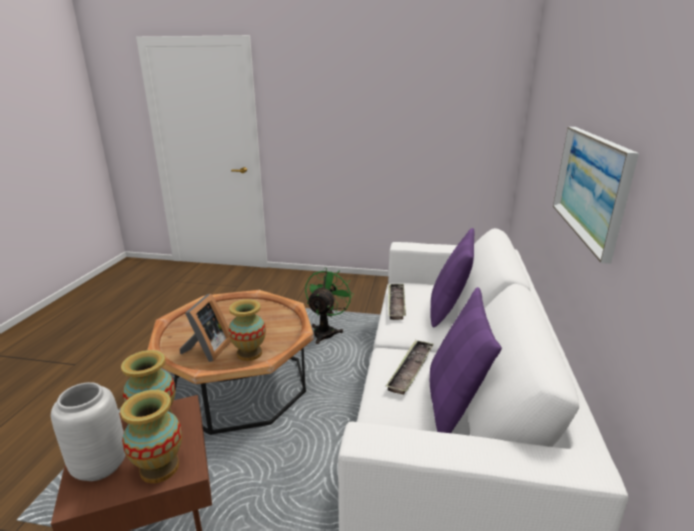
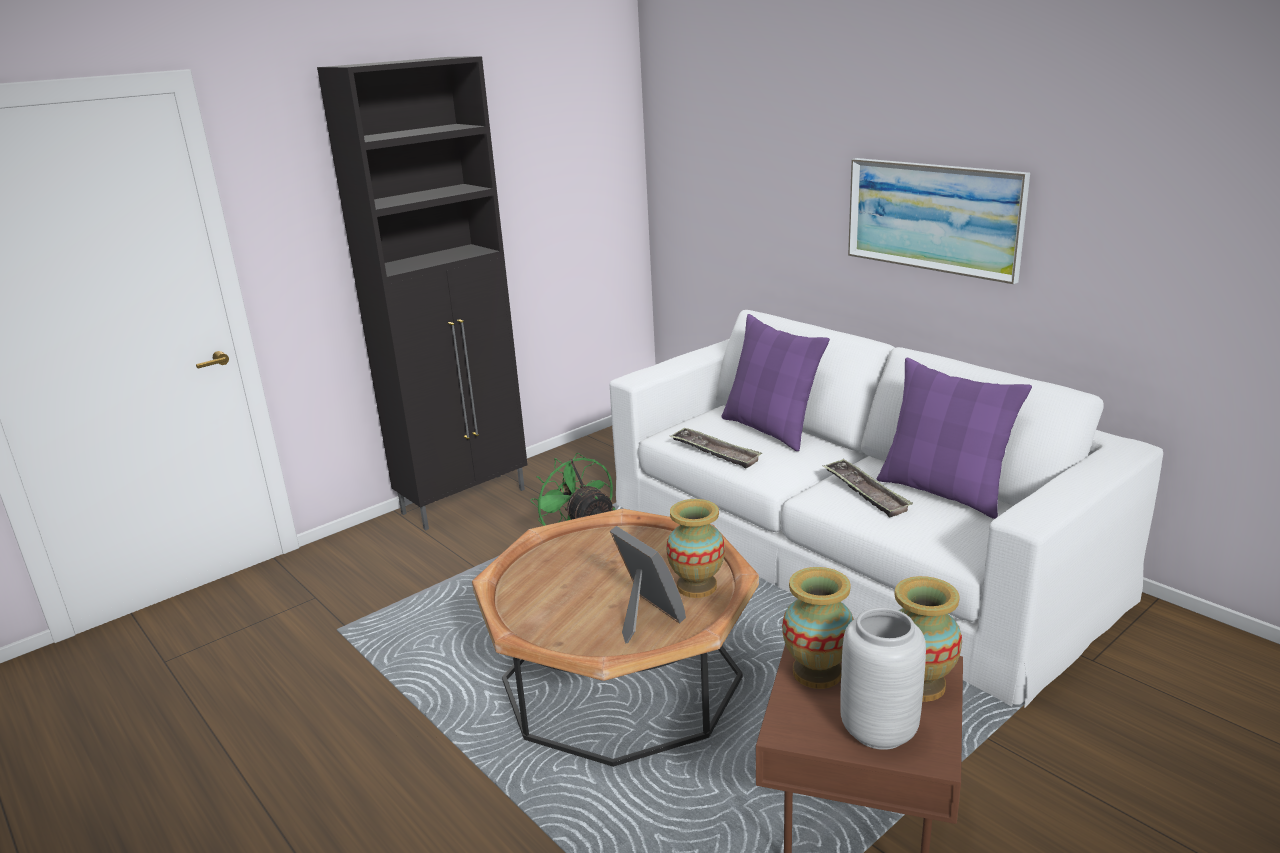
camera: 50 degrees left, 0 degrees up
none -> black cabinet [317,56,528,530]

